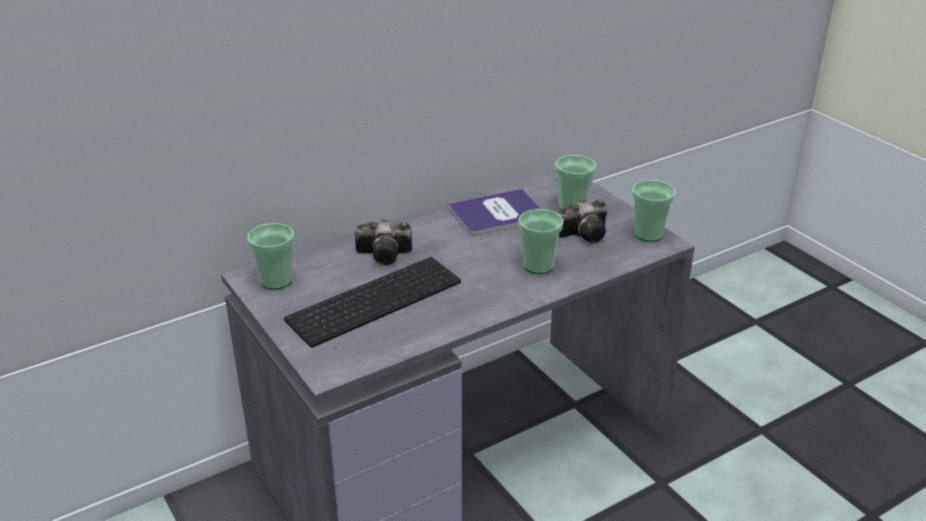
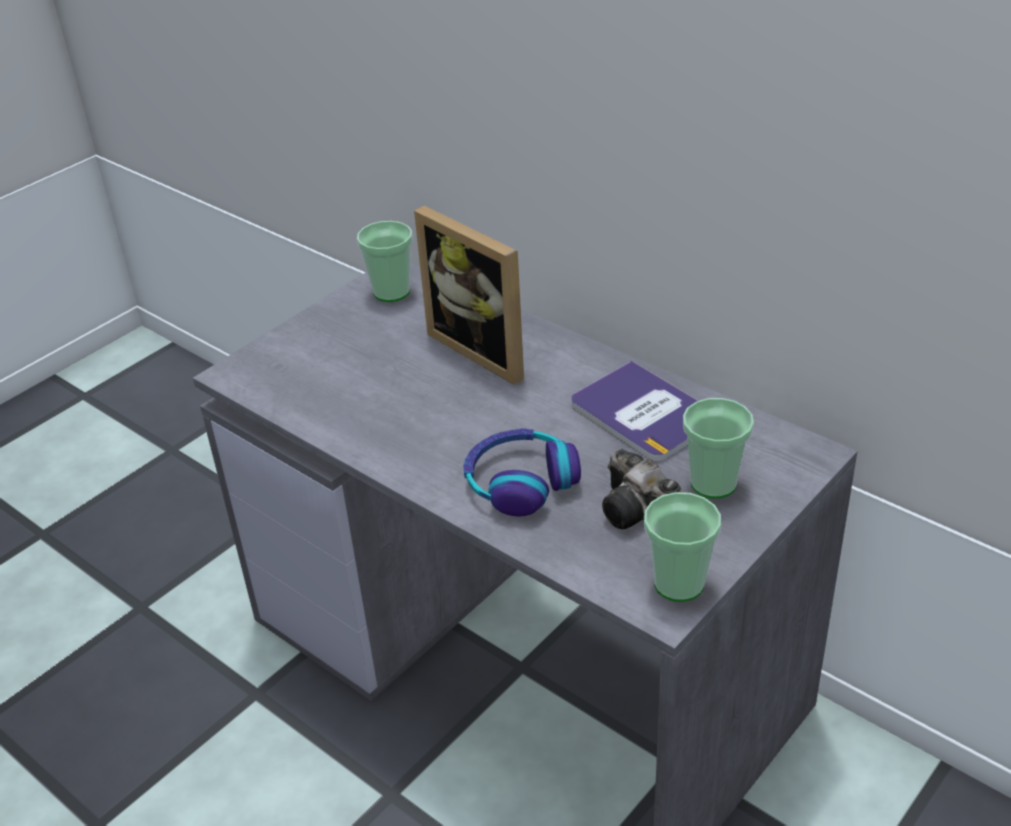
camera: 75 degrees right, 5 degrees up
keyboard [284,257,461,347] -> none
camera [355,219,412,265] -> picture frame [414,206,524,385]
cup [518,209,563,274] -> headphones [463,428,581,516]

